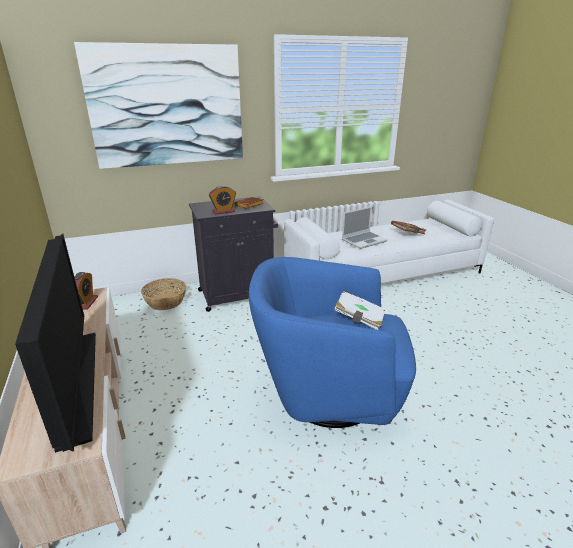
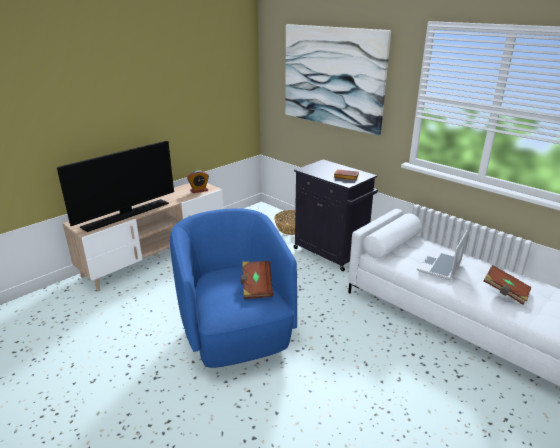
camera: 65 degrees right, 0 degrees up
alarm clock [209,186,236,214] -> none
white book [334,290,385,330] -> brown book [241,261,273,299]
laptop [342,206,388,249] -> laptop turned 90 degrees clockwise [417,230,468,280]

